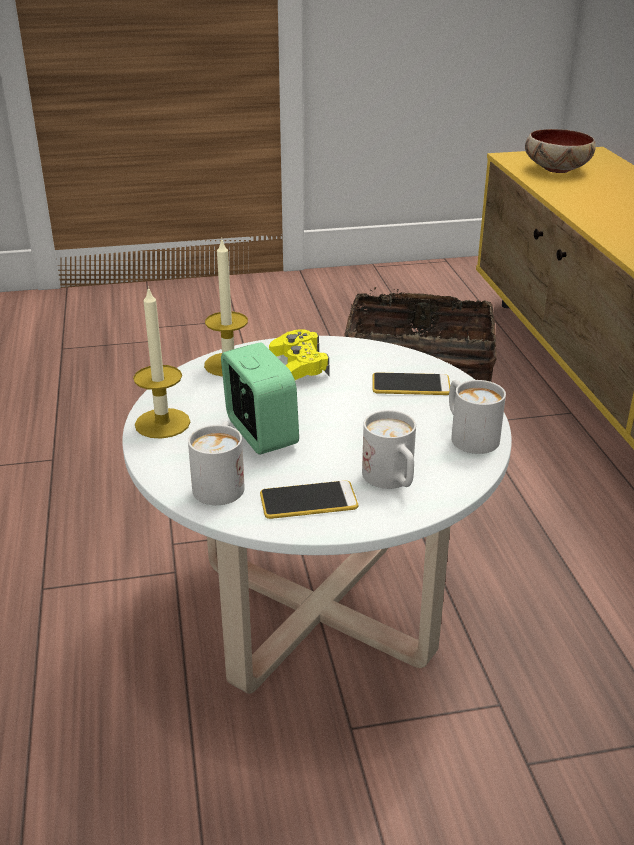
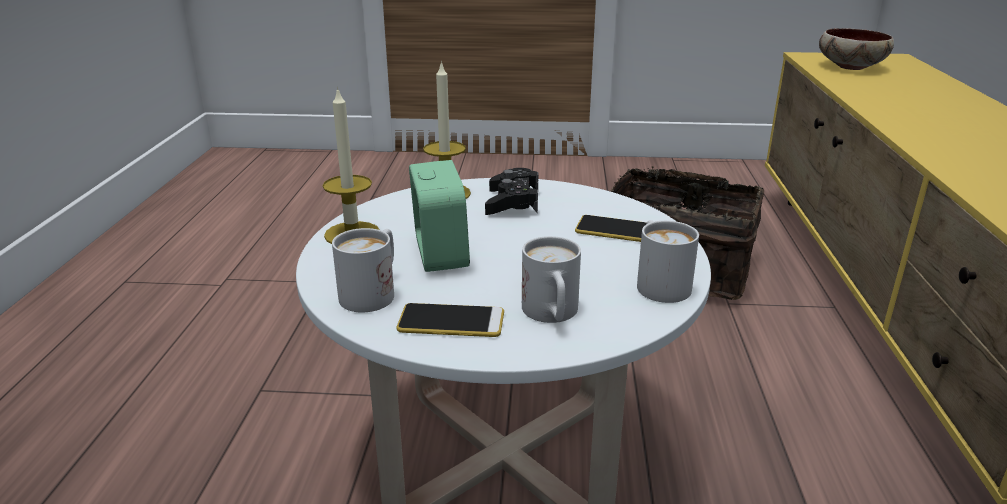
camera: 15 degrees right, 5 degrees down
yellow game controller [269,329,330,380] -> black game controller [485,168,539,215]

